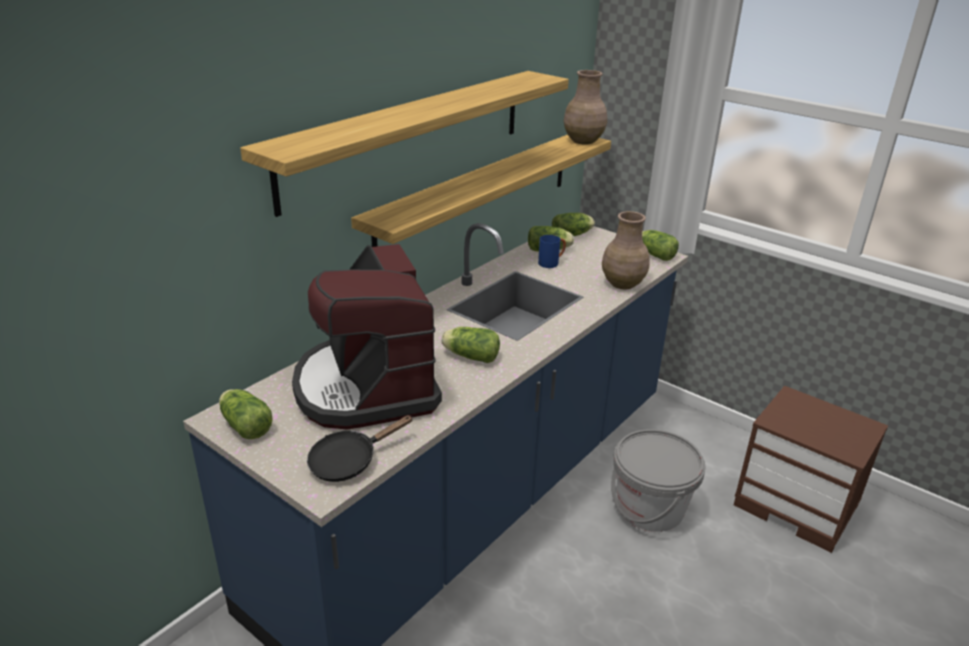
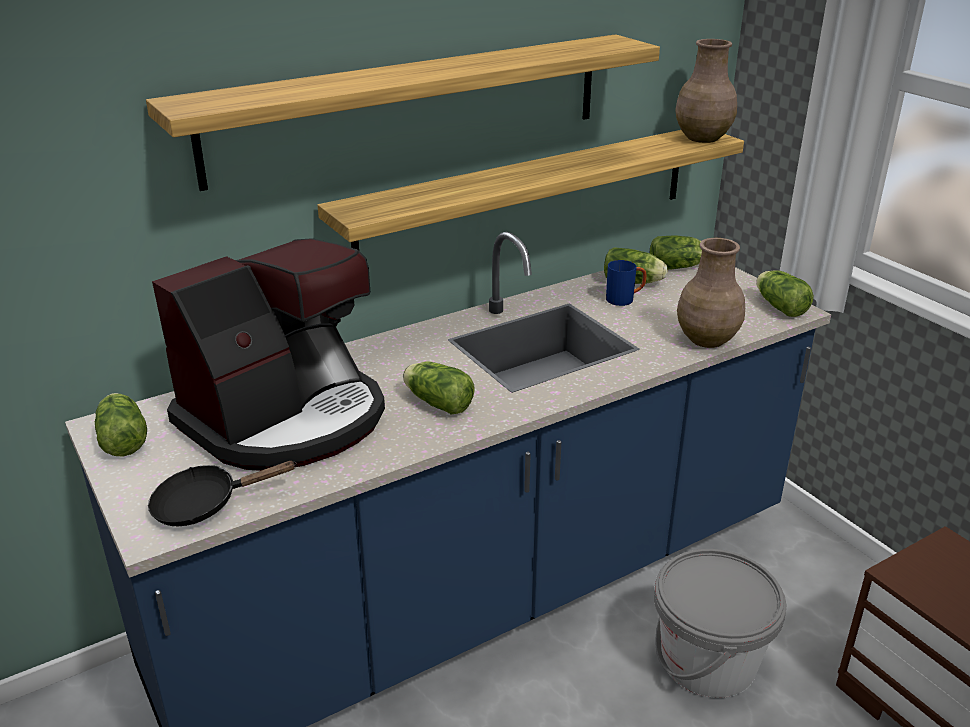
camera: 20 degrees right, 0 degrees up
coffee machine [292,244,442,429] -> coffee machine turned 135 degrees counterclockwise [152,238,385,471]

